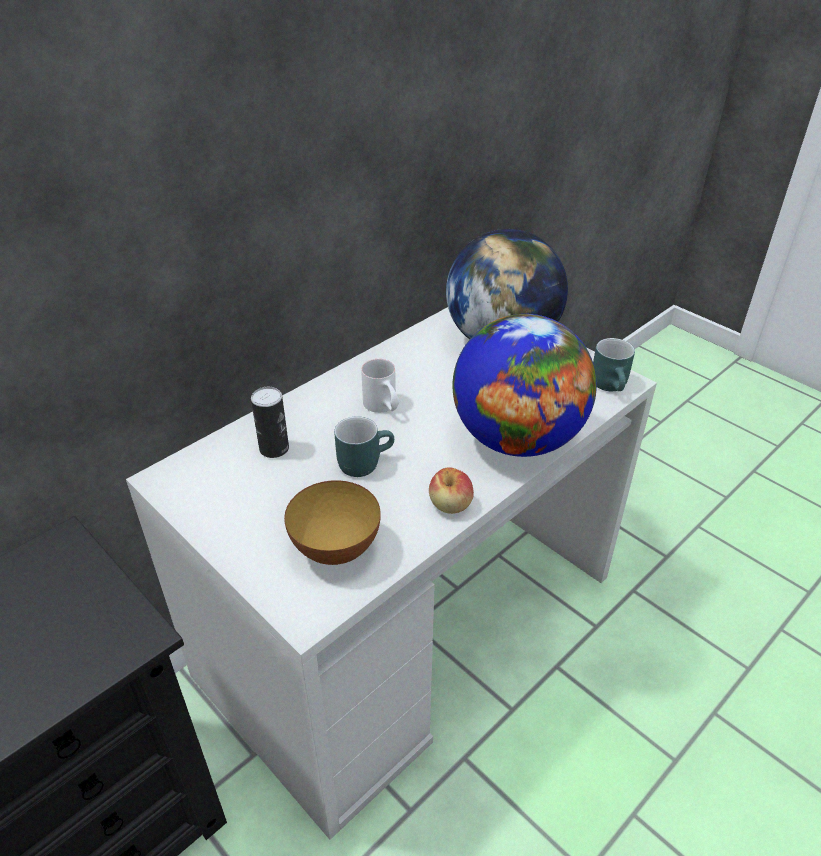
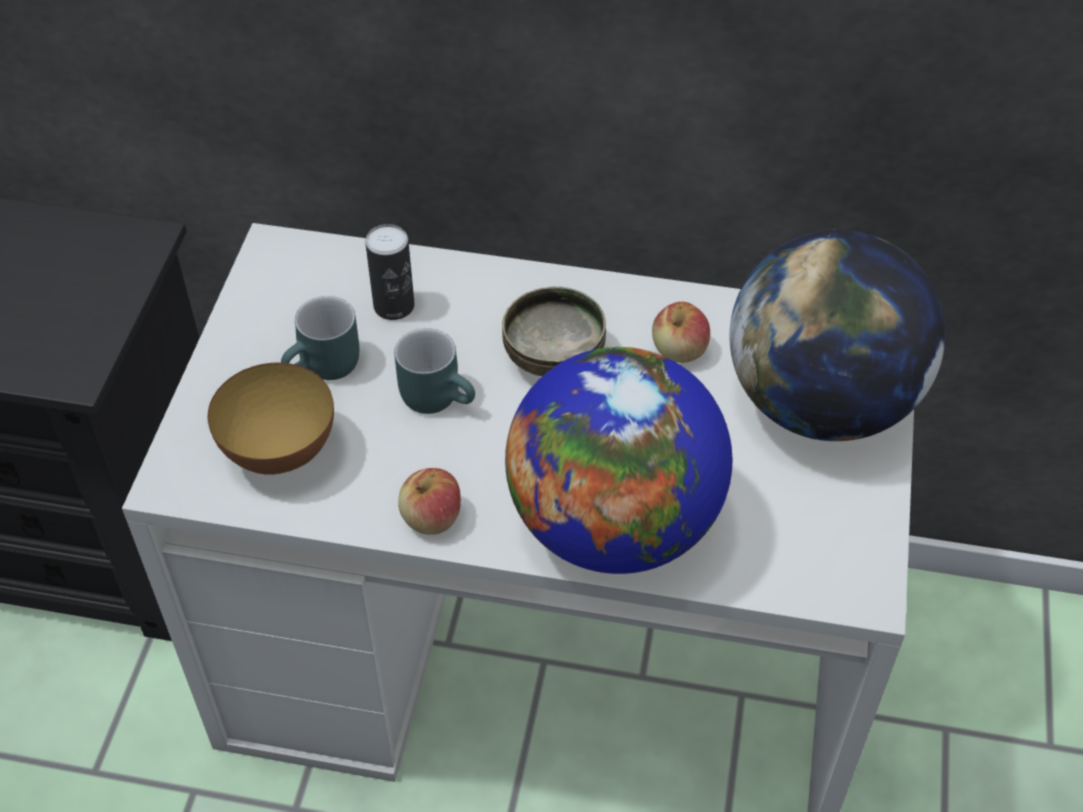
camera: 55 degrees right, 10 degrees up
white mug [361,359,399,413] -> bowl [502,286,606,376]
turquoise mug [593,338,635,391] -> turquoise mug moved to [281,296,359,380]
none -> apple [652,302,710,363]

